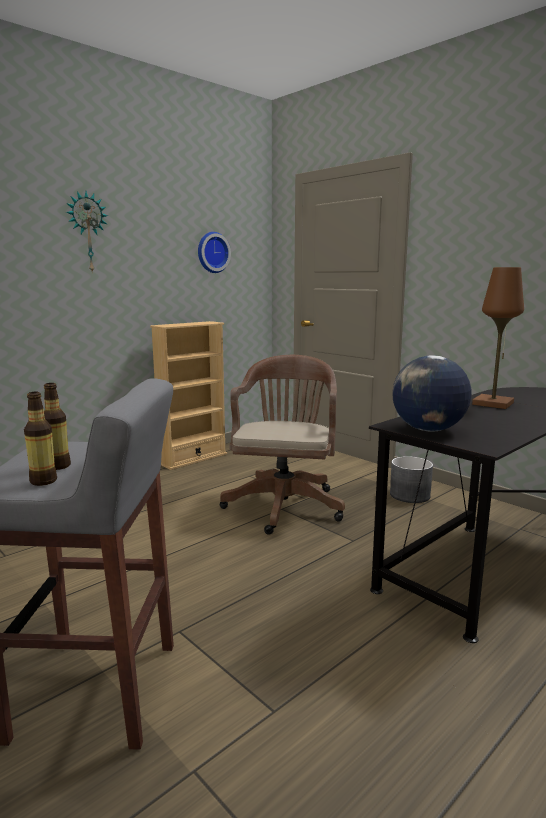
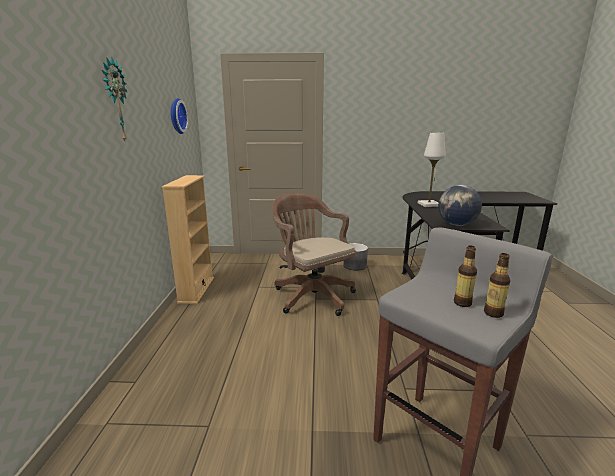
camera: 45 degrees left, 5 degrees up
brown table lamp [472,267,524,409] -> white table lamp [418,133,446,207]

